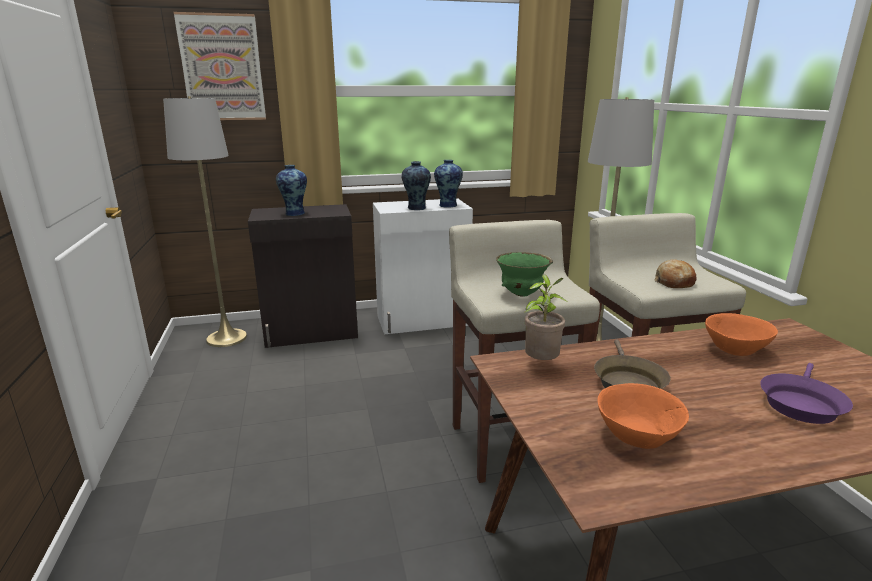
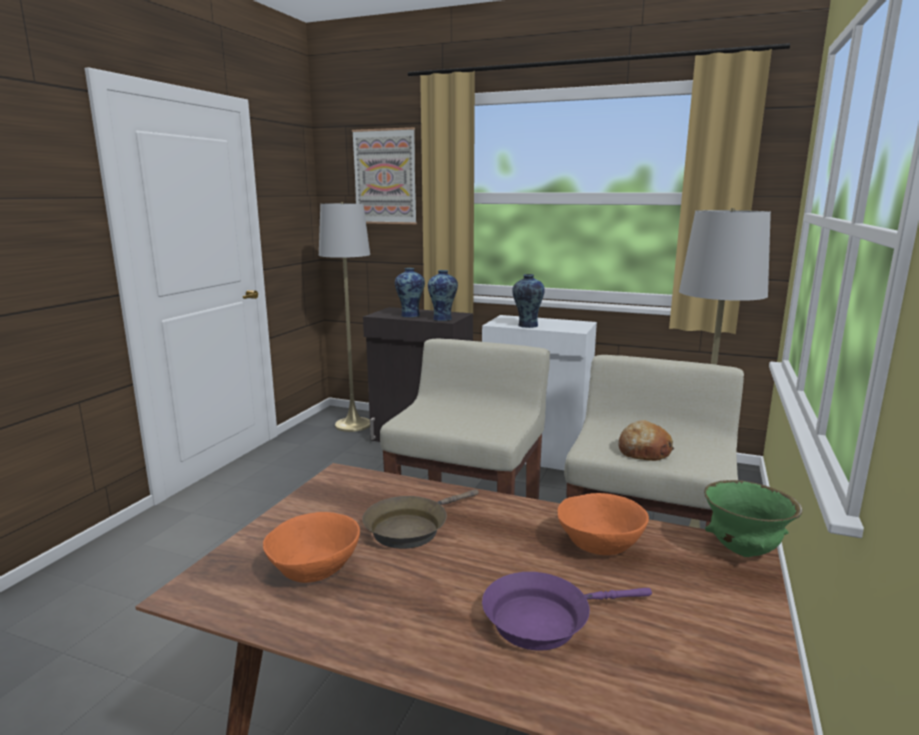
camera: 35 degrees right, 5 degrees down
vase [434,160,463,208] -> vase moved to [428,270,458,321]
green bowl [496,252,553,297] -> green bowl moved to [704,480,803,557]
potted plant [525,274,567,360] -> none

